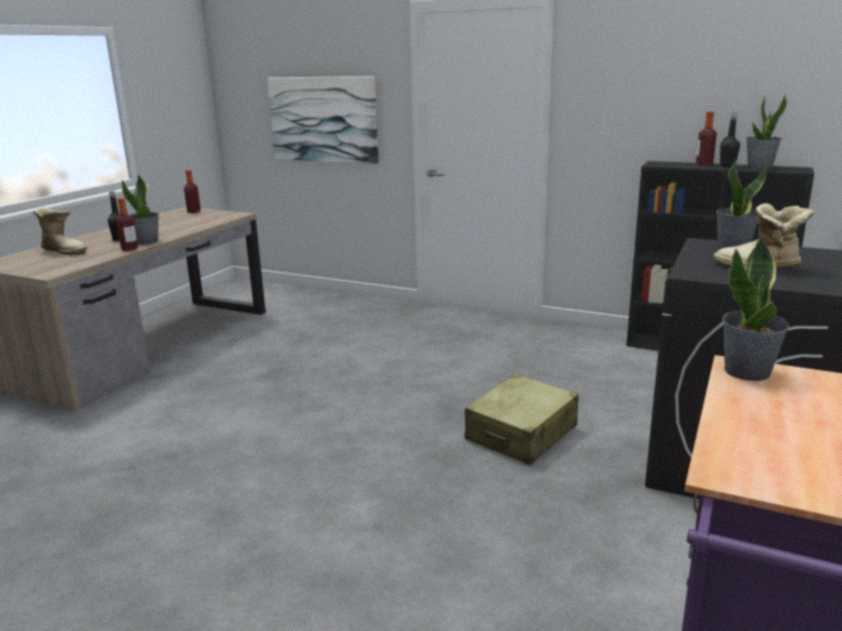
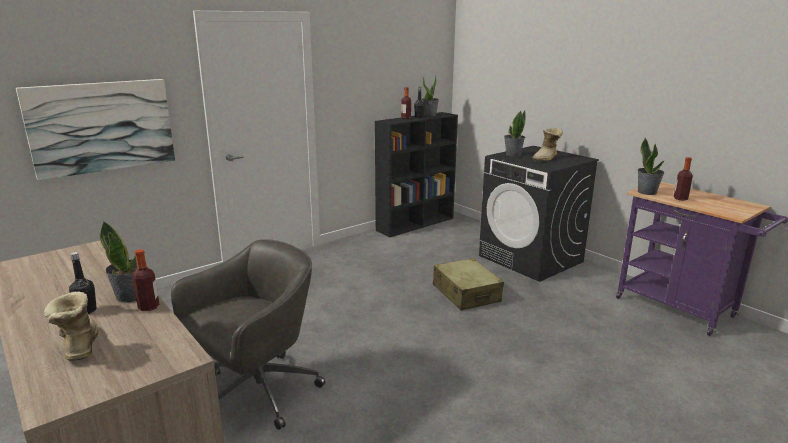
camera: 65 degrees left, 0 degrees up
boot [33,208,87,255] -> boot turned 75 degrees counterclockwise [44,292,98,361]
bottle [184,170,201,213] -> bottle moved to [674,157,693,201]
none -> grey office chair [171,239,325,430]

